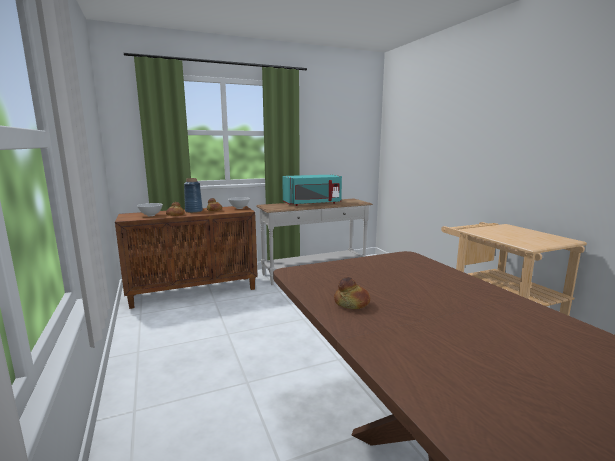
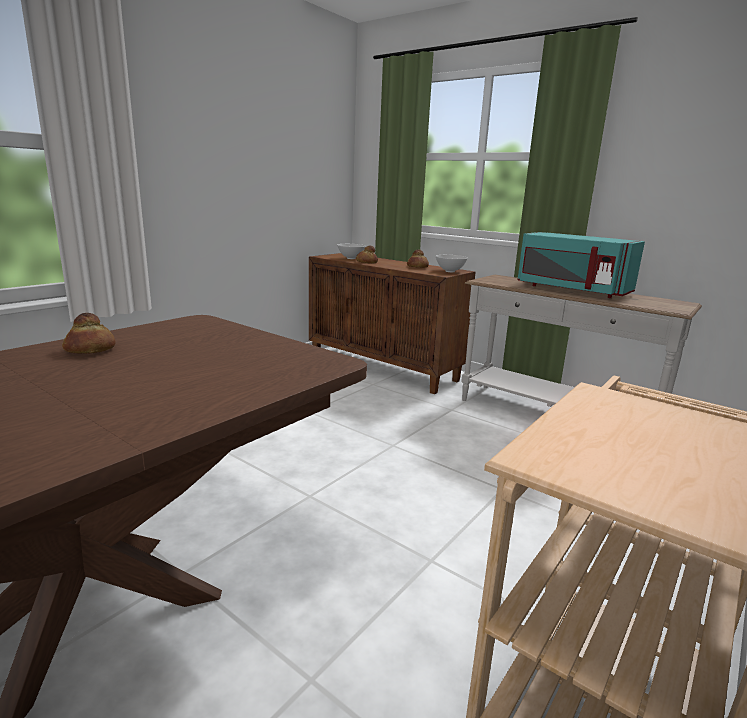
camera: 60 degrees right, 5 degrees up
blue vase [184,178,203,213] -> none

